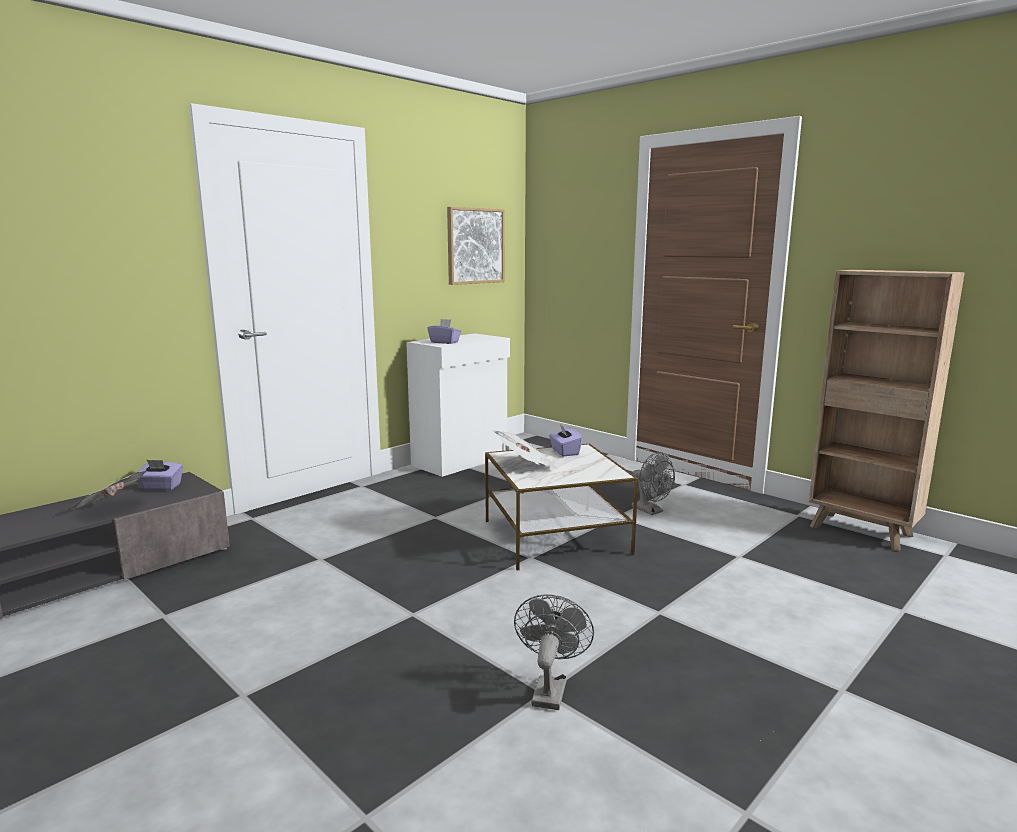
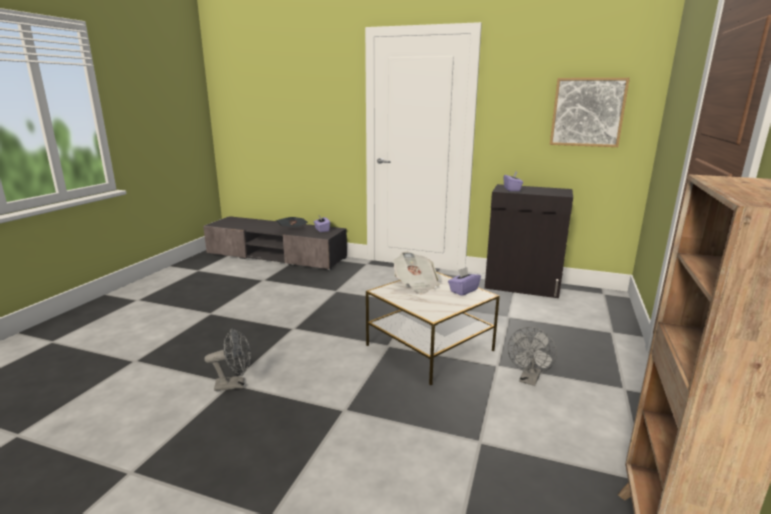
camera: 65 degrees right, 5 degrees up
white cabinet [406,333,510,477] -> black cabinet [485,184,573,298]

